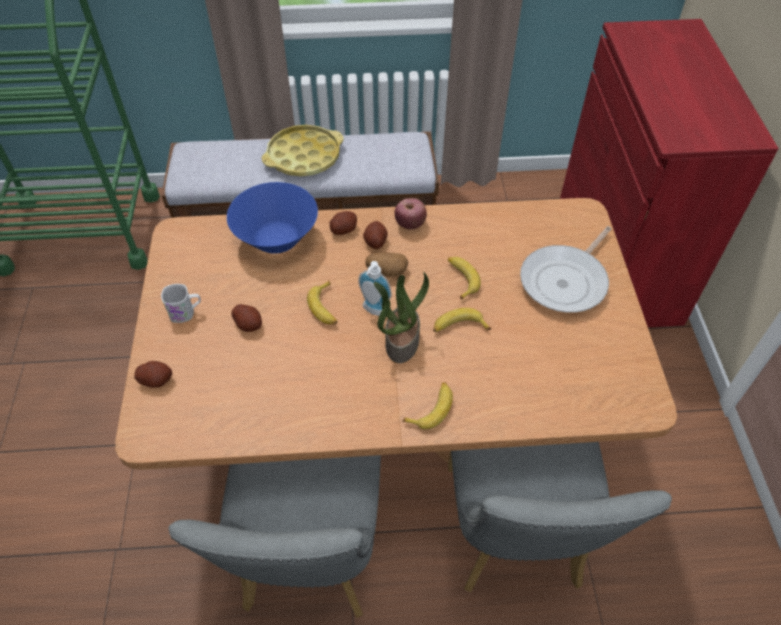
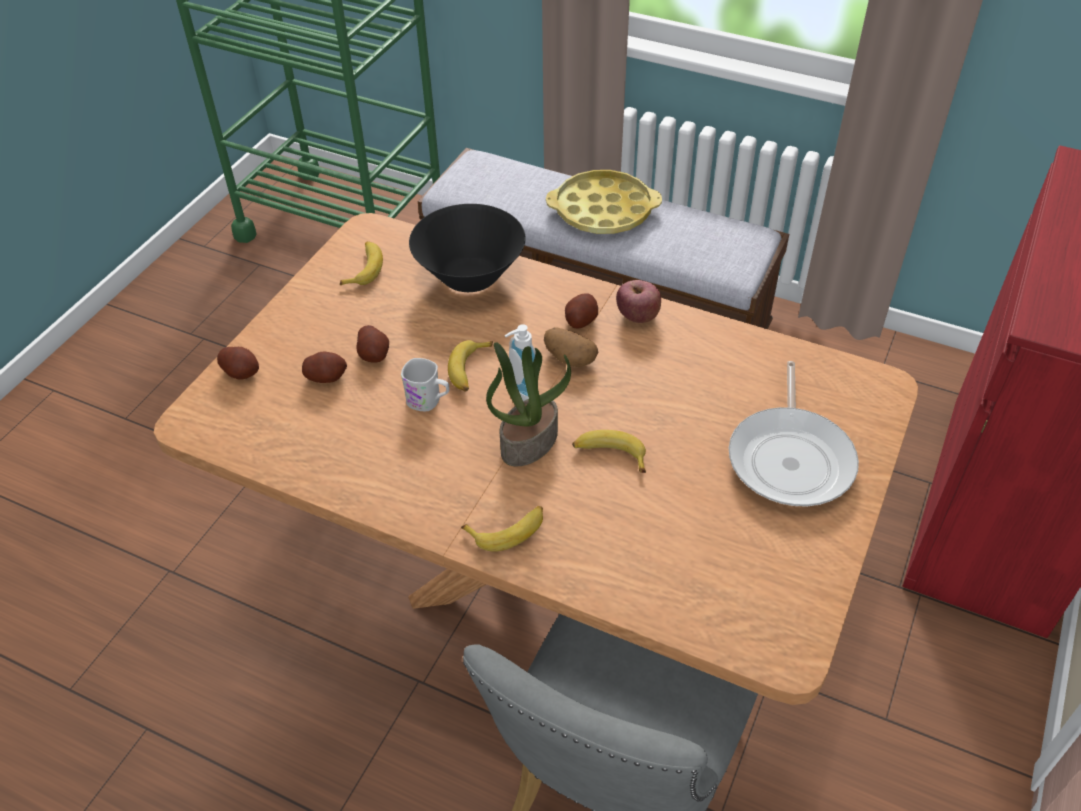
camera: 30 degrees right, 5 degrees down
white mug [161,284,201,323] -> white mug moved to [401,358,450,411]
grey chair [169,455,381,618] -> none
blue bowl [227,182,318,254] -> black bowl [409,204,526,292]
potato [330,211,357,235] -> potato moved to [302,352,347,383]
banana [448,257,481,300] -> banana moved to [340,241,383,285]
frying pan [520,226,612,313] -> frying pan turned 60 degrees counterclockwise [729,361,859,506]

